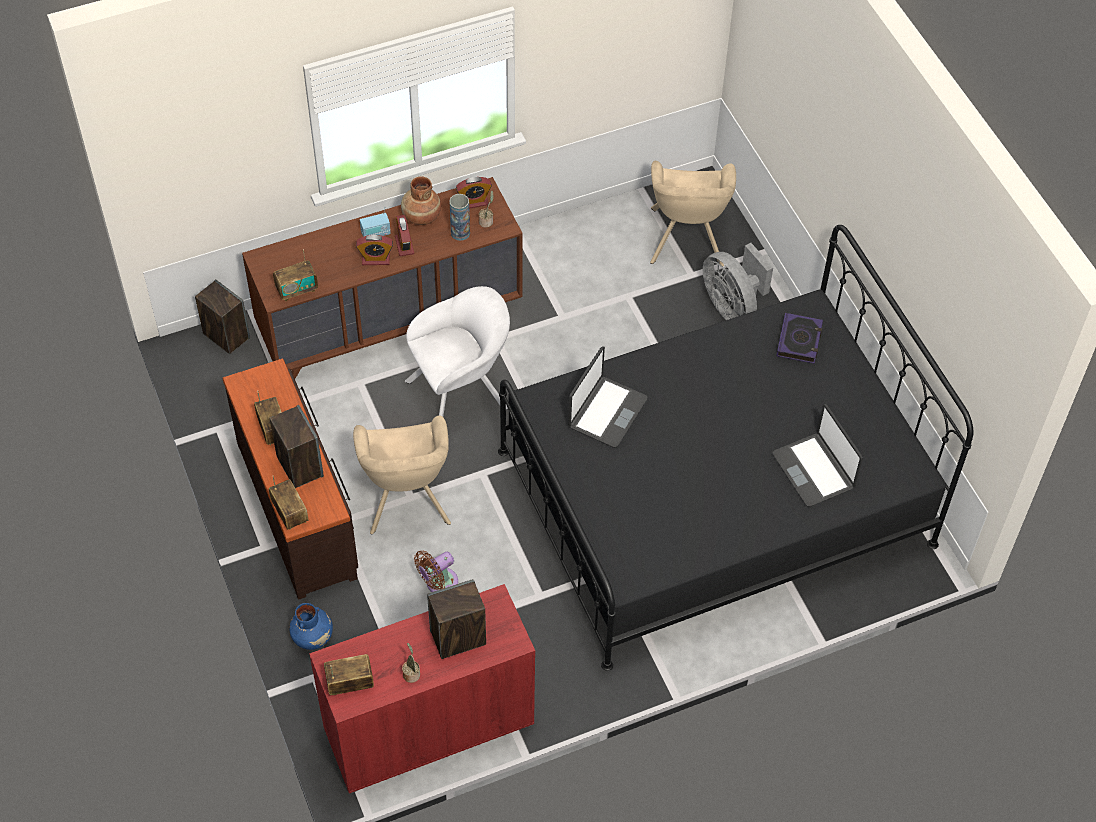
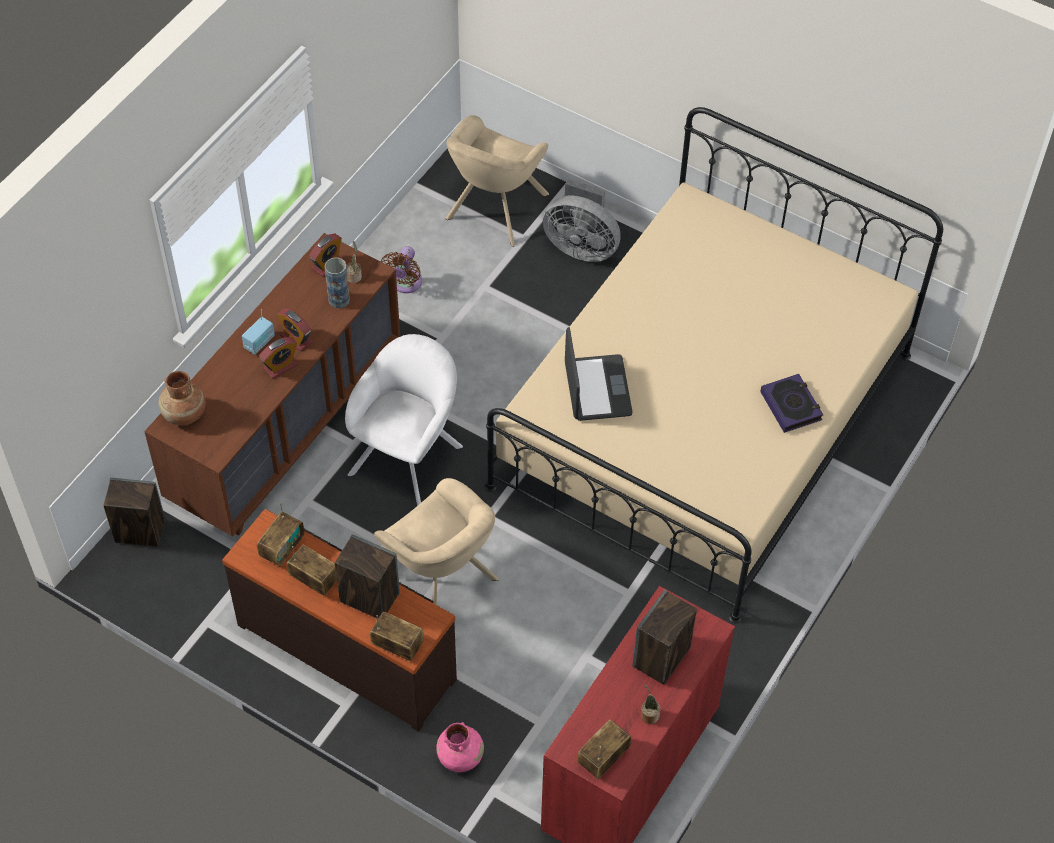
camera: 35 degrees left, 0 degrees up
radio [273,249,318,301] -> radio moved to [257,502,304,567]
blue vase [289,603,333,650] -> pink vase [436,722,484,772]
brown vase [401,176,441,225] -> brown vase moved to [158,371,206,425]
brown fan [414,550,458,592] -> brown fan moved to [381,246,422,293]
black bed [498,225,973,671] -> beige bed [485,107,943,623]
beige armchair [650,161,736,266] -> beige armchair turned 60 degrees clockwise [446,115,549,247]
laptop [772,404,863,507] -> none
book [776,313,823,364] -> book moved to [760,374,823,433]

